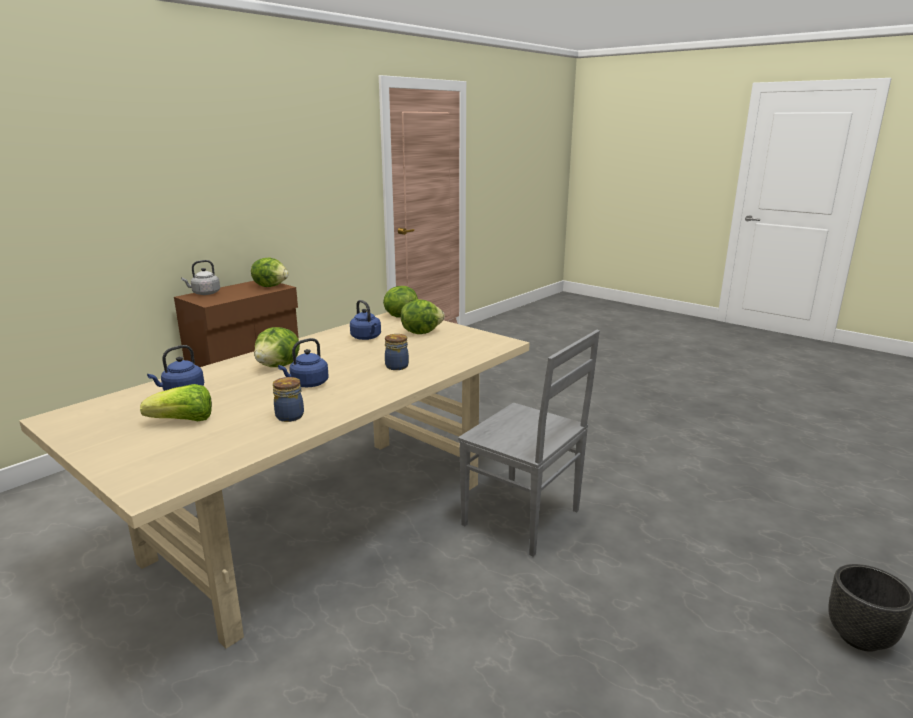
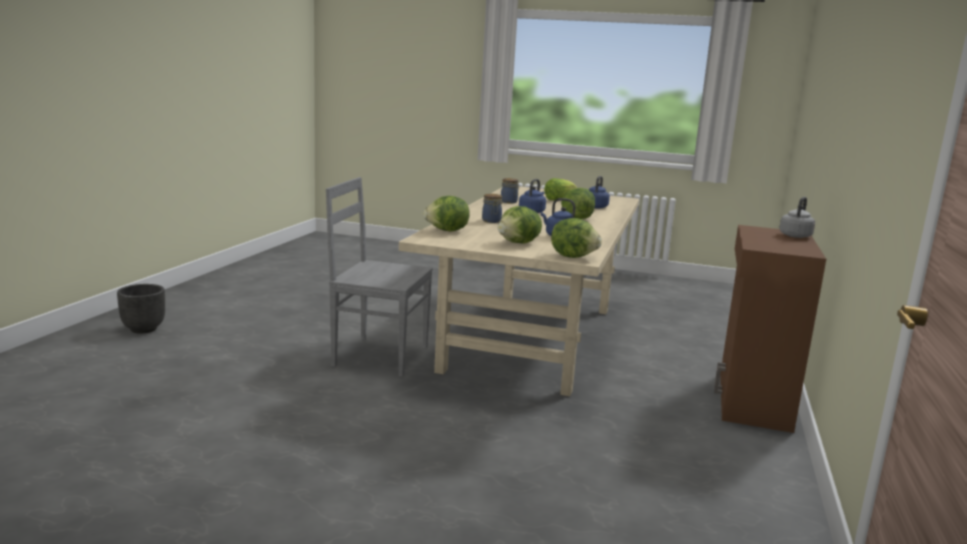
camera: 155 degrees right, 5 degrees down
lettuce [251,257,289,287] -> lettuce moved to [424,196,470,232]

